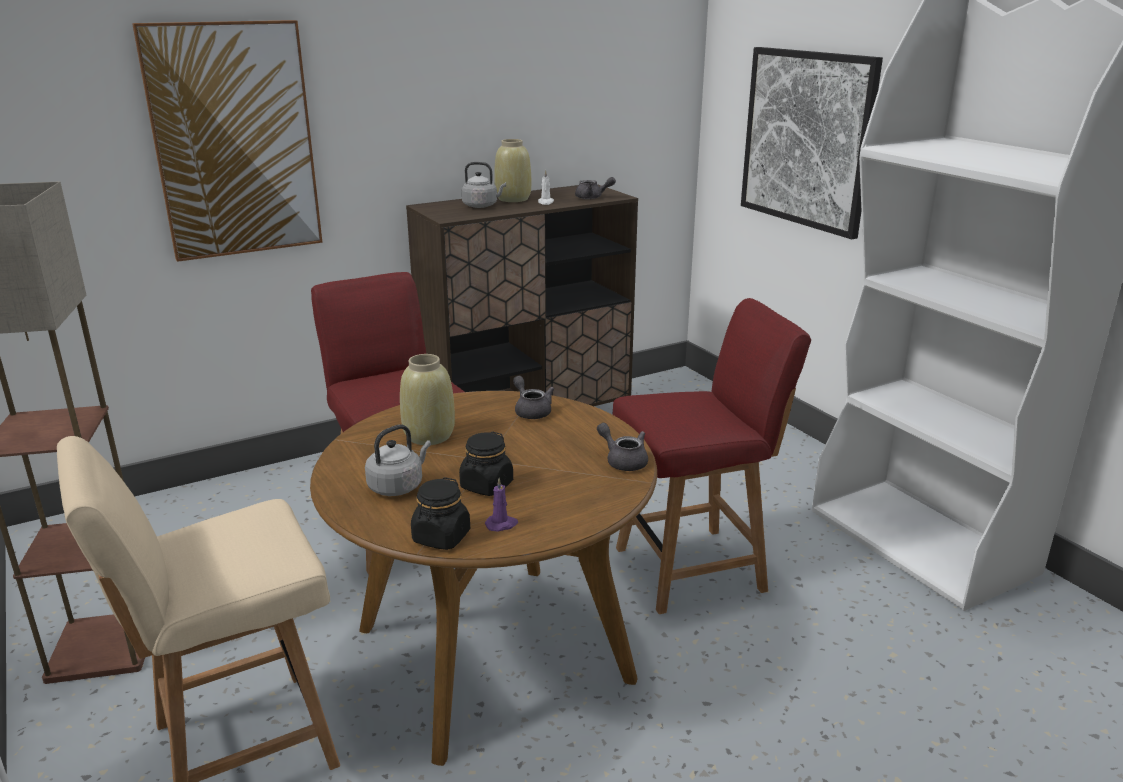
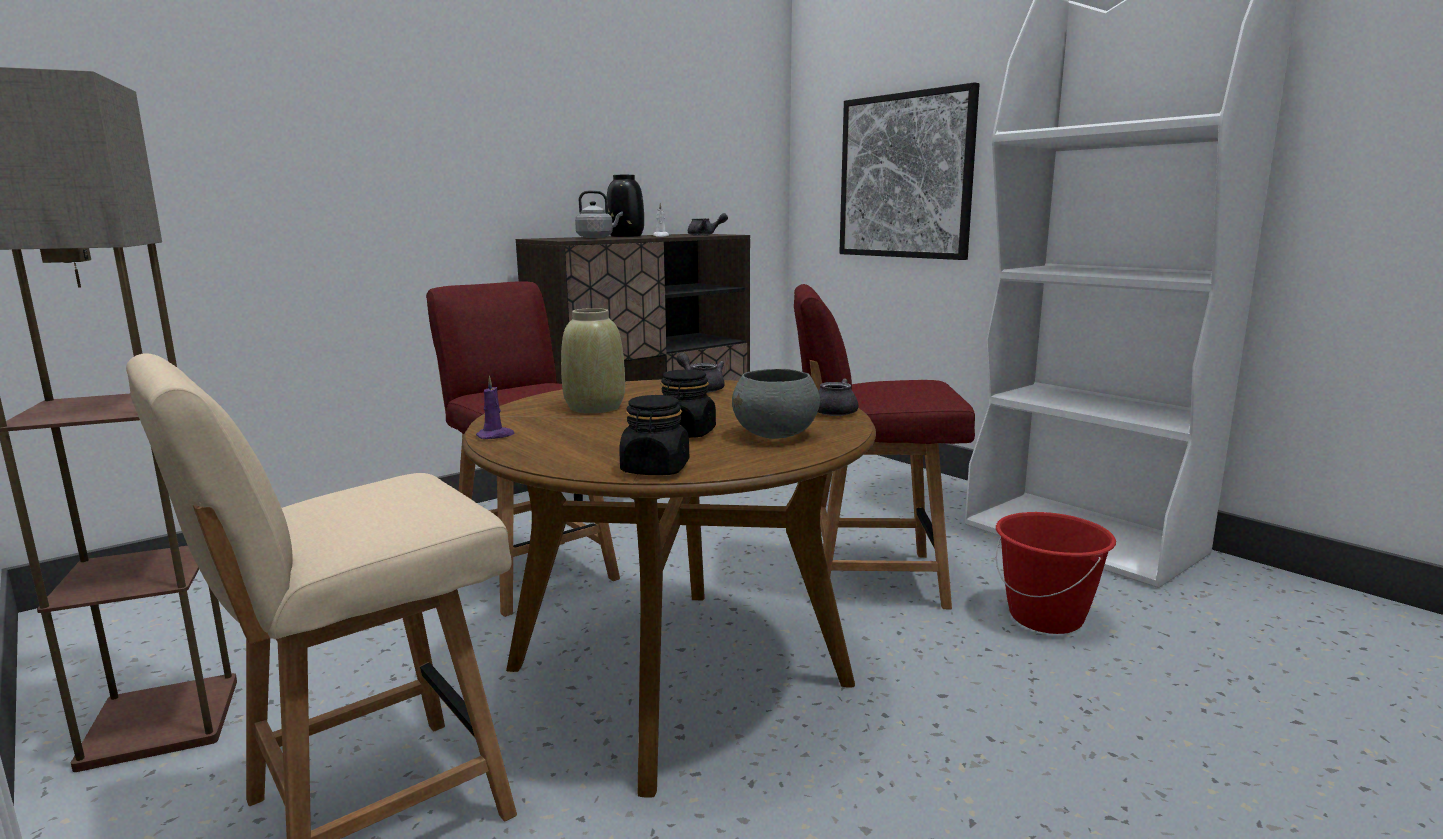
camera: 10 degrees left, 10 degrees down
picture [132,20,322,262] -> none
grey kettle [365,424,431,496] -> none
purple candle [485,478,518,532] -> purple candle moved to [476,376,514,439]
beige vase [494,139,531,202] -> black vase [607,175,644,237]
red chair [612,298,811,614] -> red chair turned 150 degrees counterclockwise [794,284,975,609]
none -> grey bowl [732,369,820,439]
none -> red bucket [996,512,1116,634]

